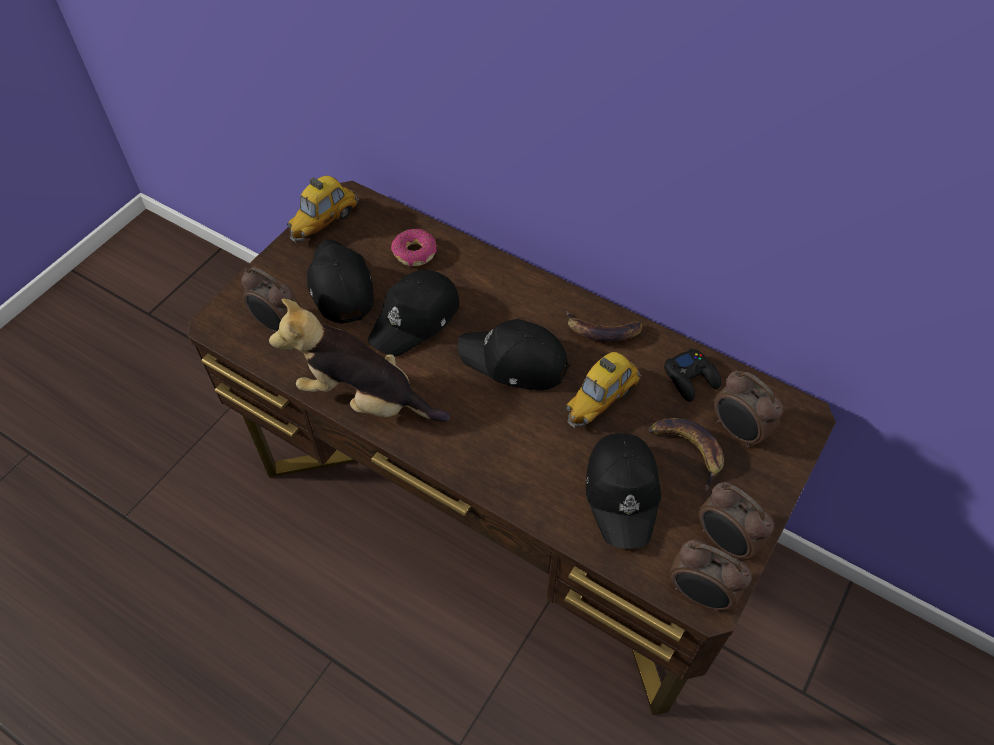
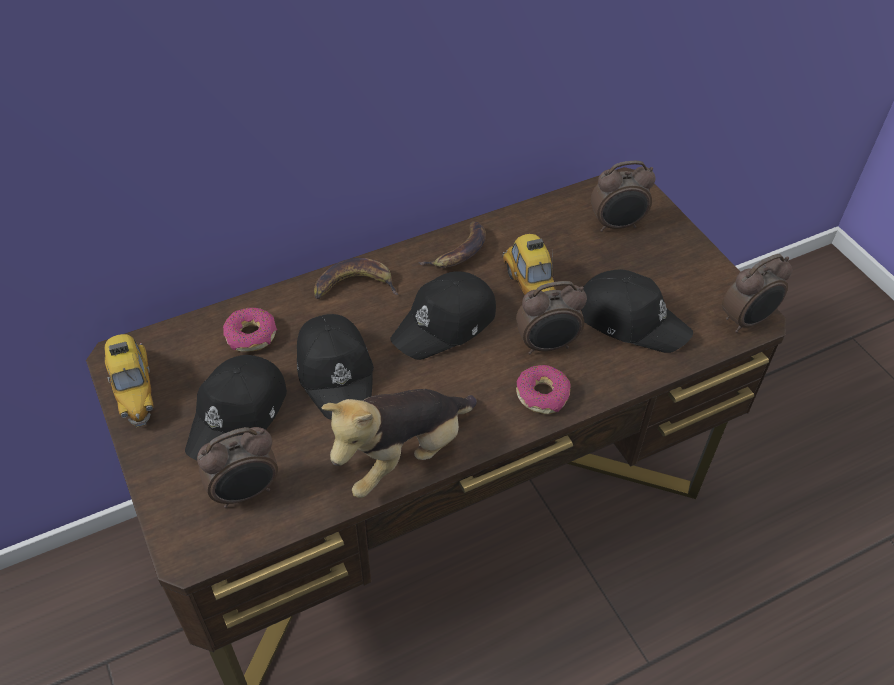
camera: 60 degrees left, 5 degrees down
black cap [307,239,374,324] -> black cap turned 75 degrees counterclockwise [185,355,287,460]
banana [648,418,724,491] -> banana moved to [314,258,398,299]
black game controller [664,348,721,402] -> none
alarm clock [698,482,774,560] -> alarm clock moved to [516,281,587,354]
none -> donut [516,365,571,414]

